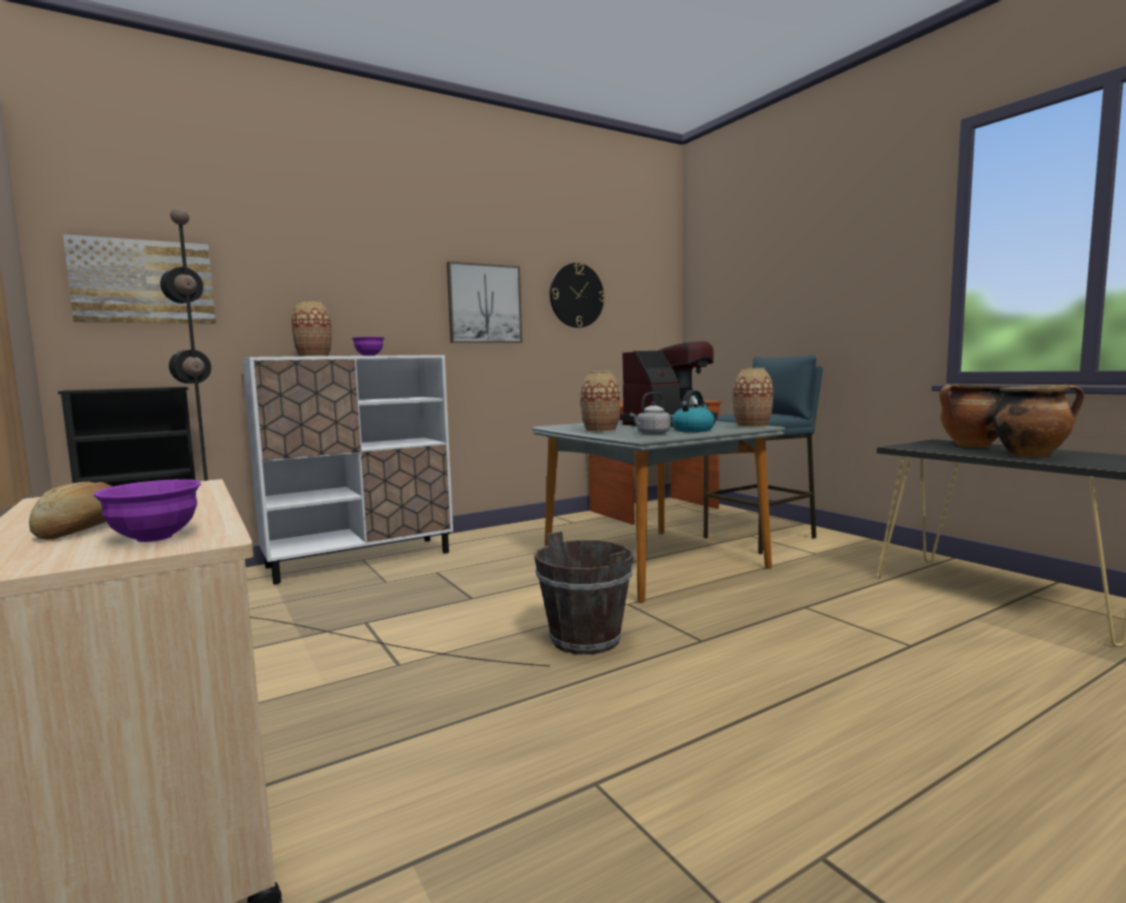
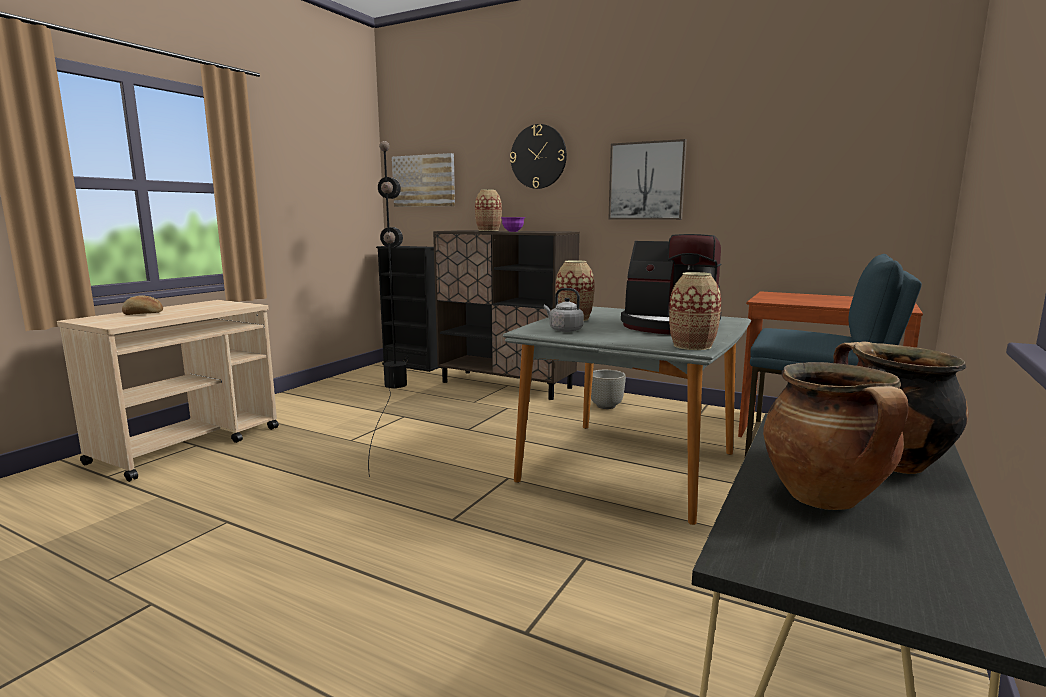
camera: 60 degrees right, 5 degrees up
purple bowl [93,479,201,542] -> none
white cabinet [242,355,453,584] -> brown cabinet [433,230,580,400]
brown bucket [534,531,633,655] -> none
wall clock [550,263,605,328] -> wall clock moved to [510,124,567,189]
kettle [672,390,715,432] -> none
none -> grey planter [591,370,626,409]

